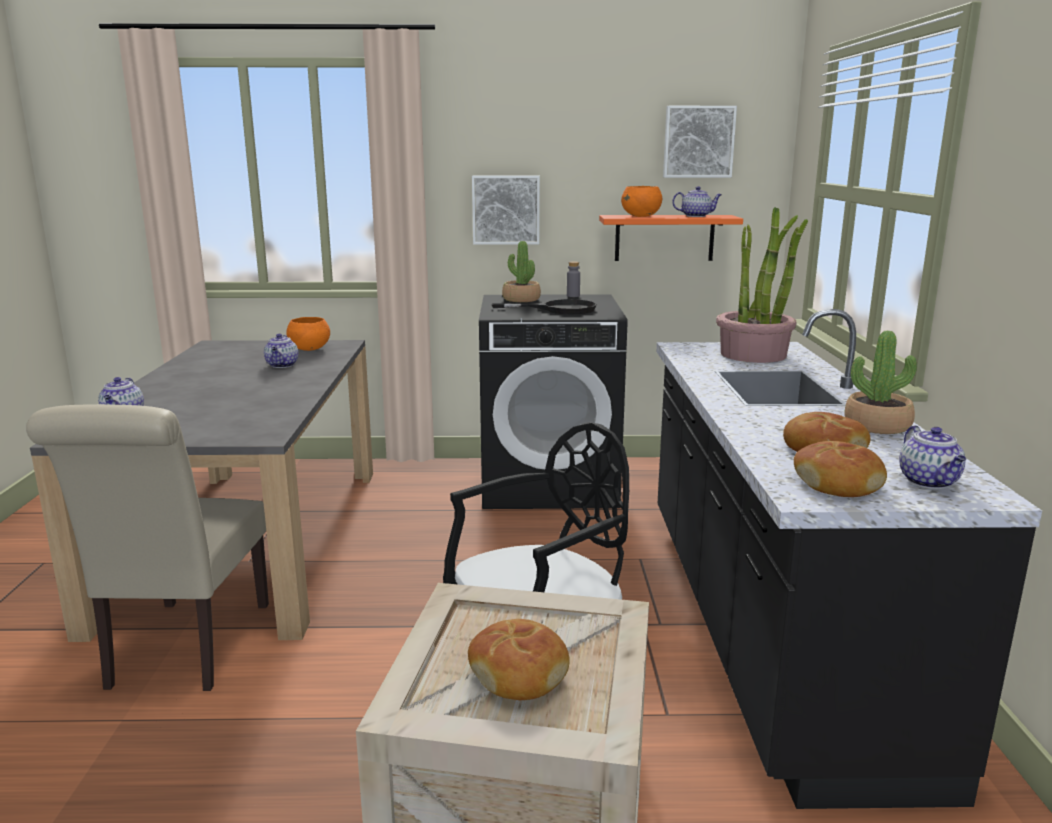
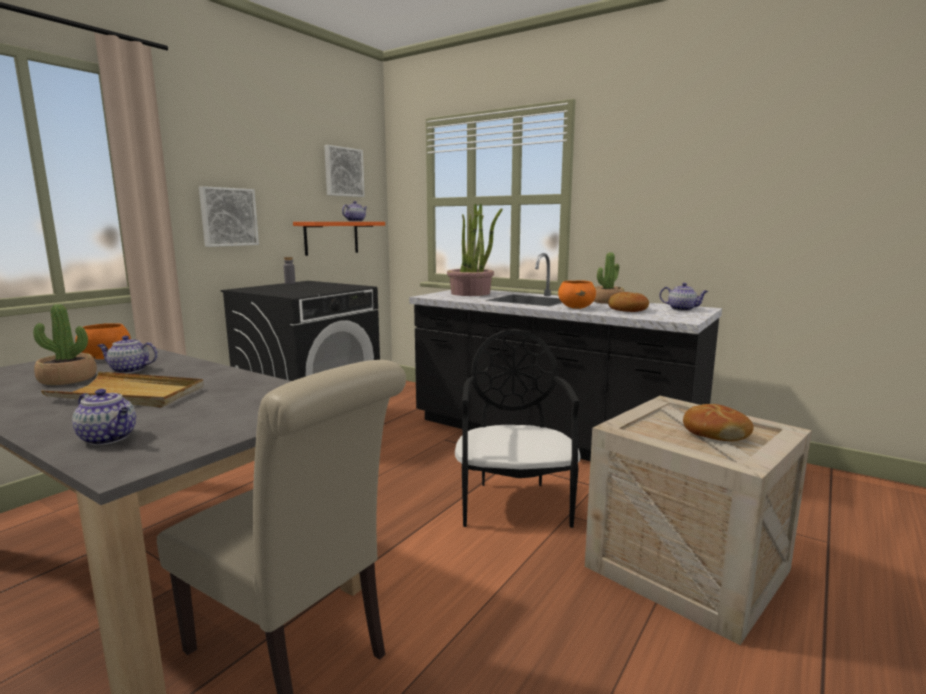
camera: 55 degrees left, 5 degrees down
teapot [264,334,299,368] -> teapot turned 150 degrees clockwise [97,336,158,373]
black frying pan [491,299,597,314] -> none
potted plant [502,241,541,302] -> potted plant moved to [33,304,97,385]
orange bowl [621,186,662,217] -> orange bowl moved to [558,280,596,309]
bread [794,441,887,497] -> none
none -> beige tray [41,371,204,407]

